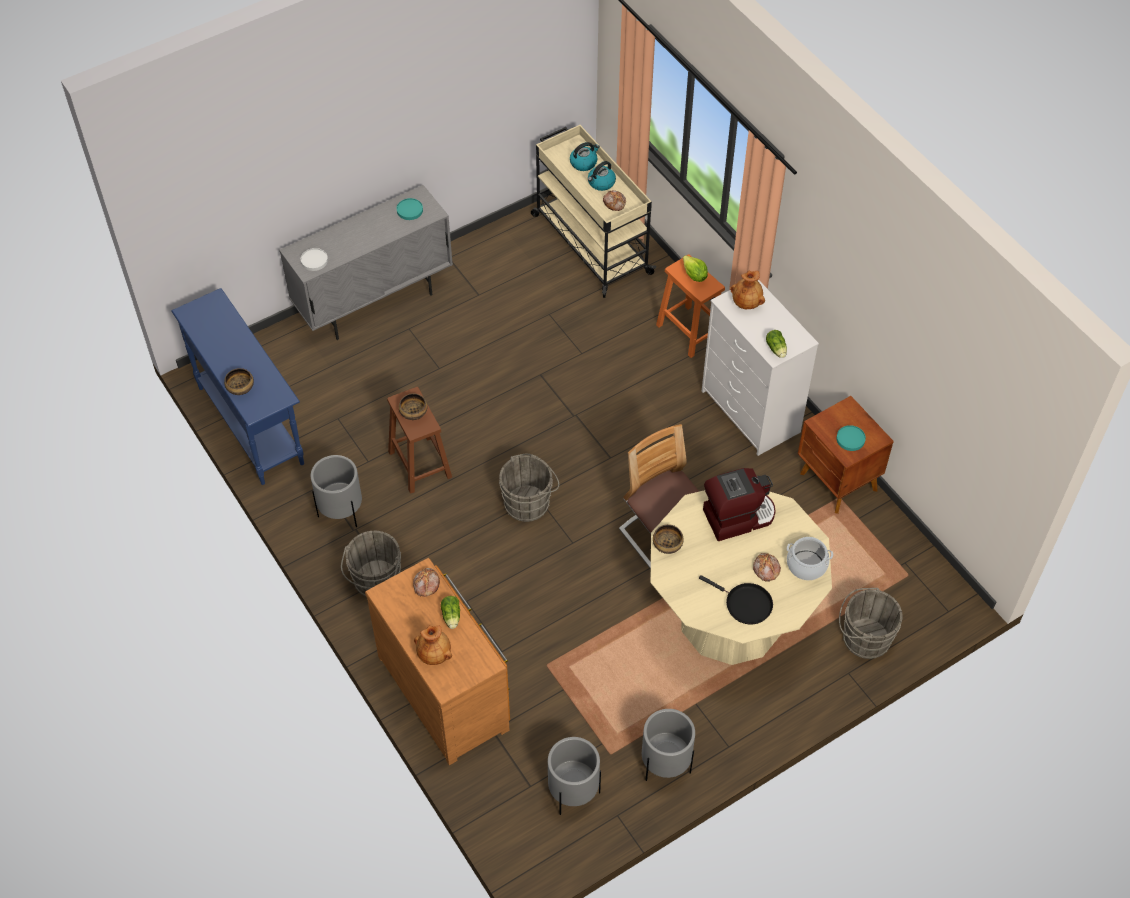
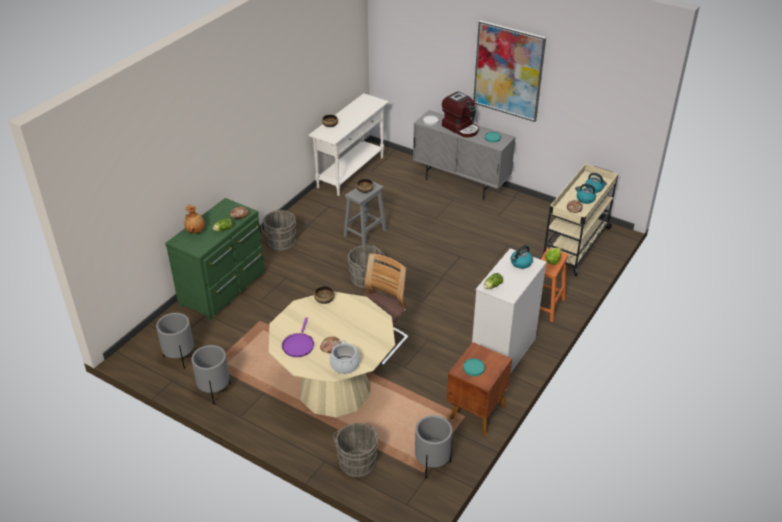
camera: 65 degrees right, 15 degrees down
blue console table [171,288,304,485] -> white console table [308,93,389,196]
grey planter [311,455,362,527] -> grey planter moved to [415,415,452,478]
brown dresser [365,558,510,765] -> green dresser [165,198,265,320]
brown stool [387,387,452,494] -> grey stool [344,181,387,246]
black frying pan [699,575,773,624] -> purple frying pan [282,318,314,357]
coffee machine [703,468,776,541] -> coffee machine moved to [442,92,479,137]
brown vase [730,270,765,309] -> kettle [510,245,533,269]
none -> picture [473,21,546,122]

